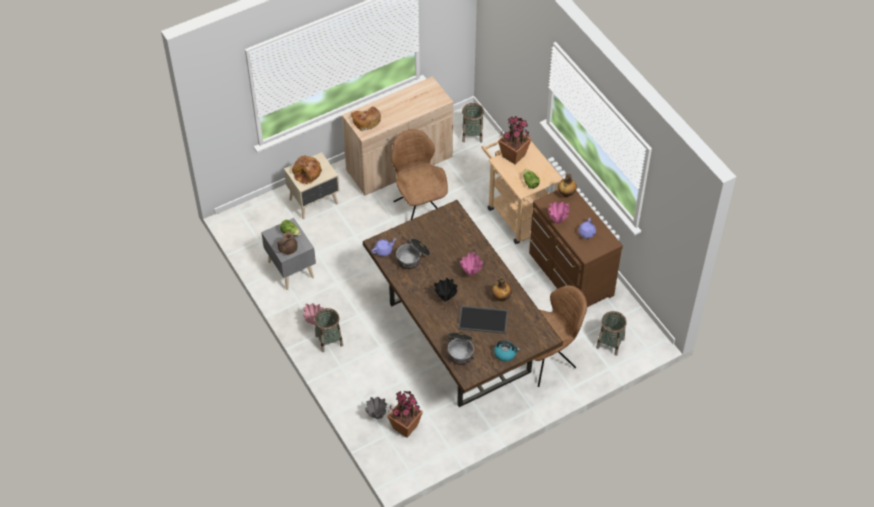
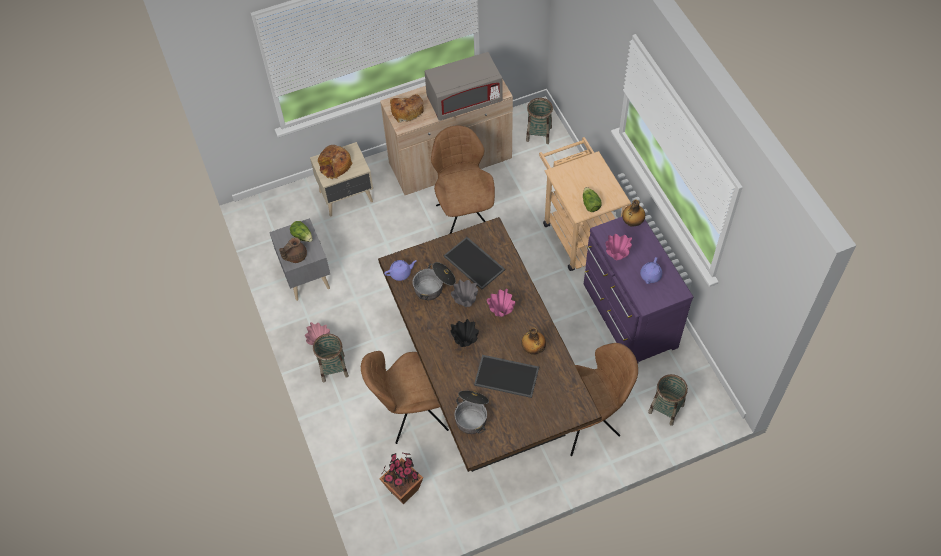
camera: 10 degrees right, 5 degrees up
grey vase [365,397,387,419] -> grey vase moved to [451,280,478,307]
kettle [494,340,520,361] -> none
potted plant [498,116,531,164] -> none
brown dresser [529,190,623,307] -> purple dresser [584,217,693,363]
none -> brown chair [361,351,449,444]
none -> grey microwave [425,52,502,121]
none -> tray [444,237,505,289]

